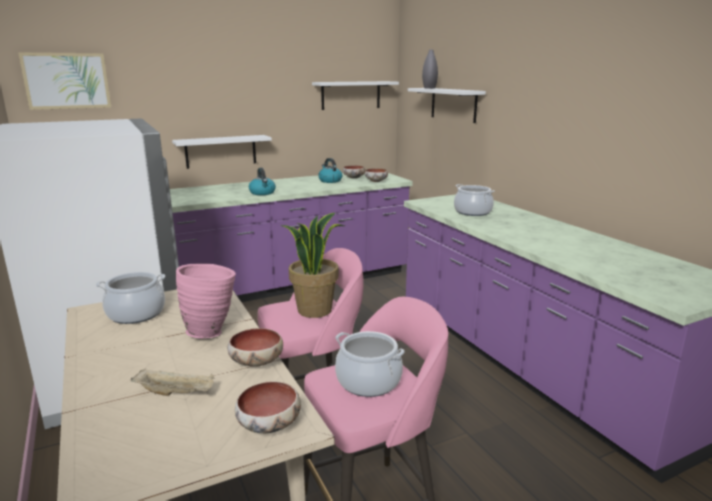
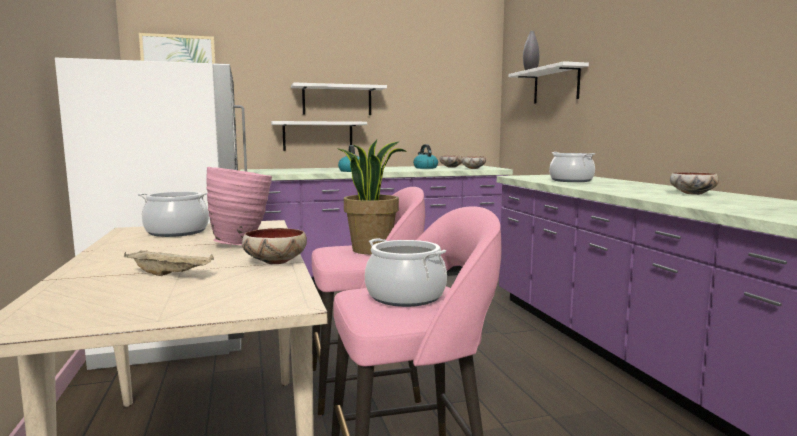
camera: 10 degrees right, 10 degrees down
bowl [235,381,301,433] -> bowl moved to [670,172,719,195]
white shelf [312,81,399,110] -> white shelf moved to [291,82,387,115]

